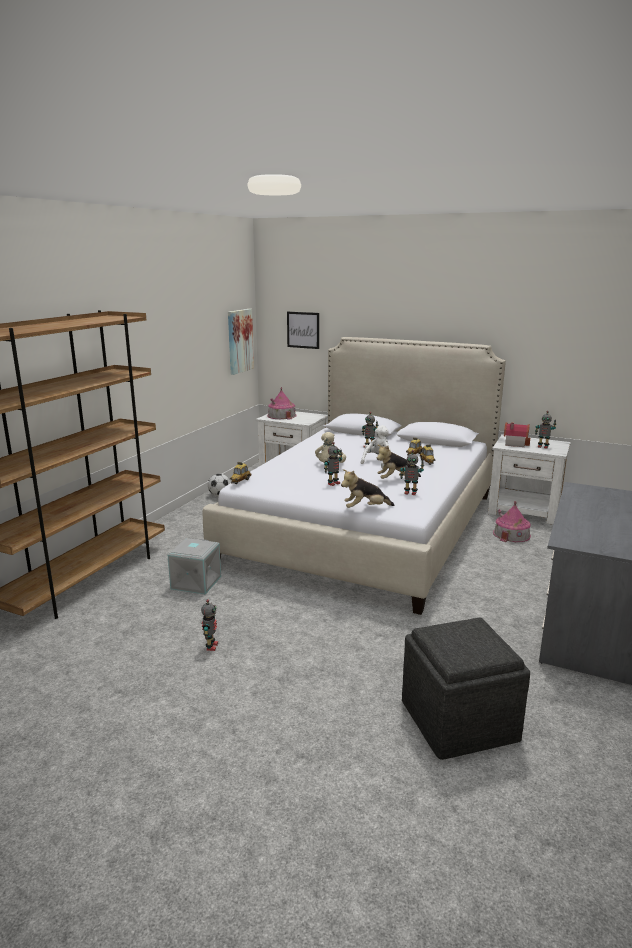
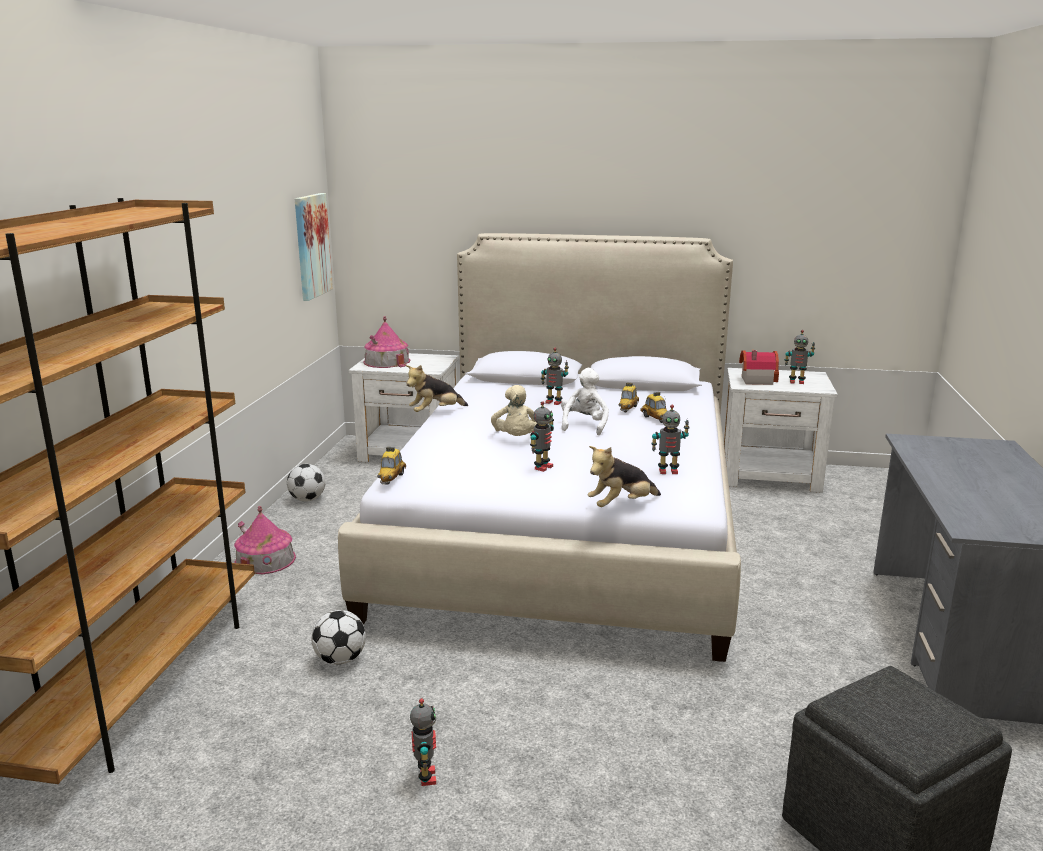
camera: 15 degrees left, 0 degrees up
grey storage box [168,538,221,595] -> football [311,610,366,665]
picture [287,312,319,349] -> none
plush toy [377,444,421,479] -> plush toy moved to [406,365,468,412]
toy house [493,501,531,542] -> toy house moved to [234,506,296,574]

